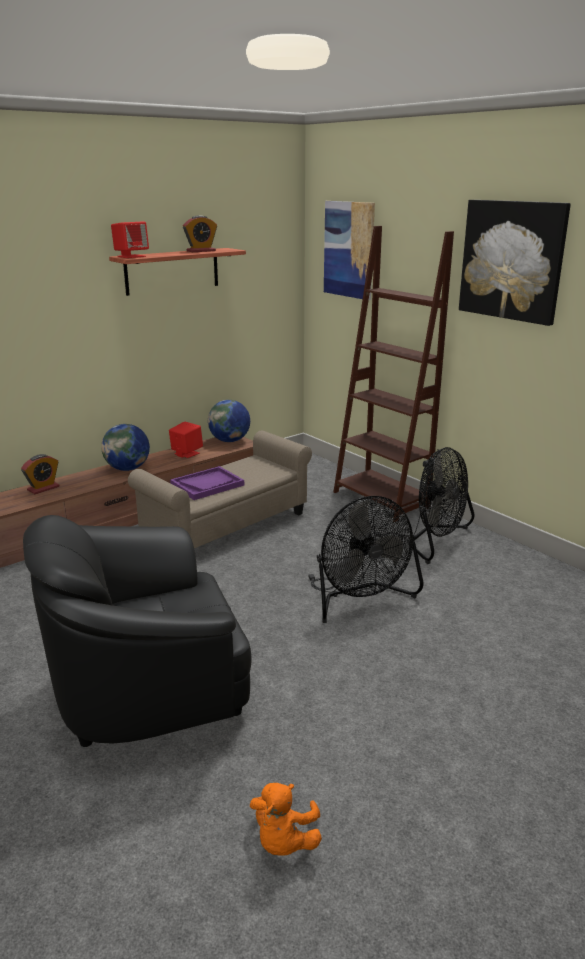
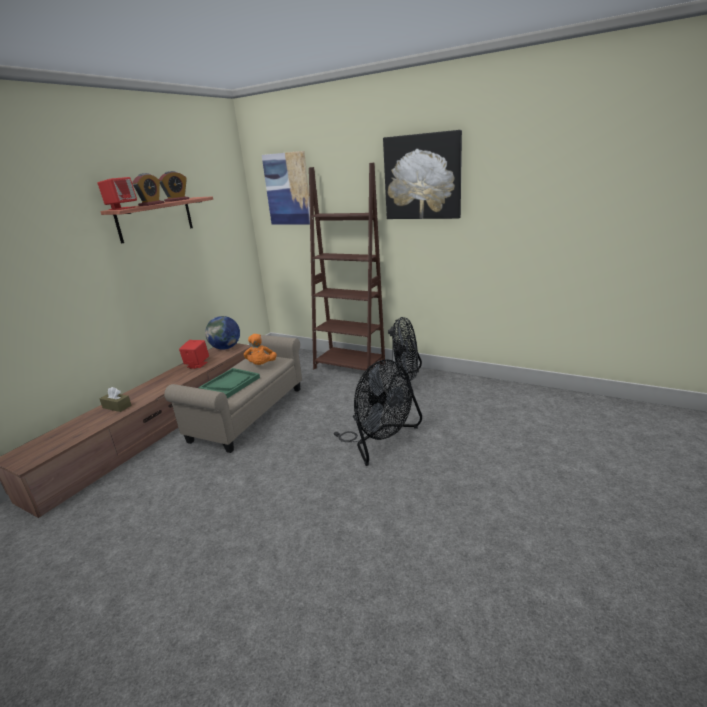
camera: 20 degrees left, 0 degrees up
alarm clock [21,454,60,494] -> alarm clock moved to [132,173,164,206]
black armchair [23,515,252,747] -> none
globe [101,424,150,471] -> none
purple tray [170,466,244,500] -> green tray [198,368,260,398]
orange plush toy [250,783,322,856] -> orange plush toy moved to [244,334,277,365]
none -> brown tissue box [100,387,131,412]

